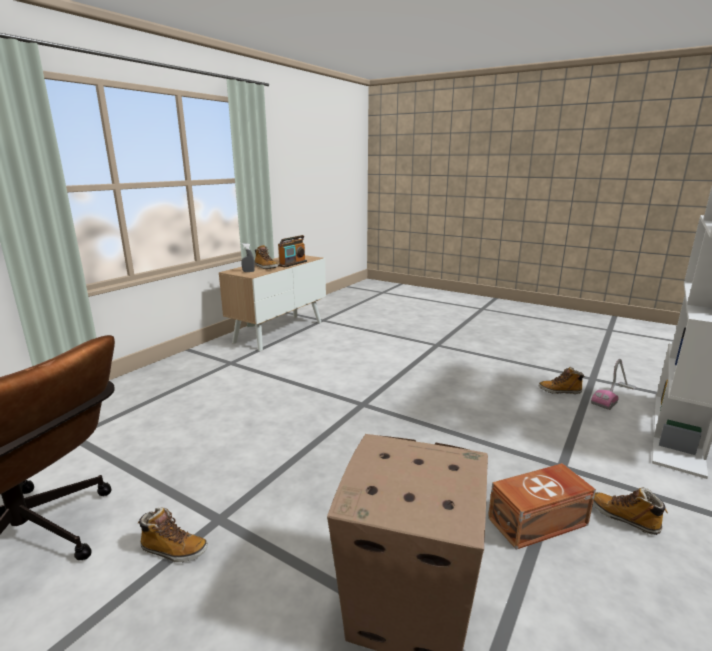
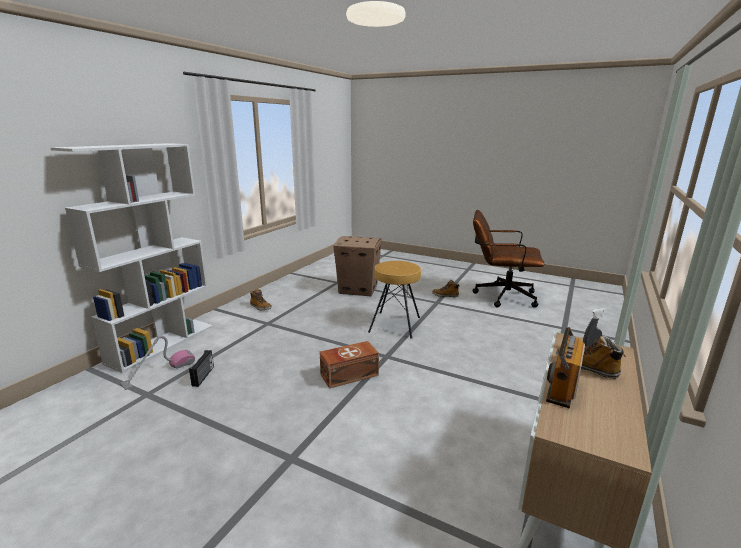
camera: 175 degrees right, 0 degrees up
brown storage box [488,463,596,550] -> brown storage box moved to [320,341,379,389]
boot [539,367,584,394] -> radio [189,350,214,387]
none -> brown stool [368,261,421,339]

